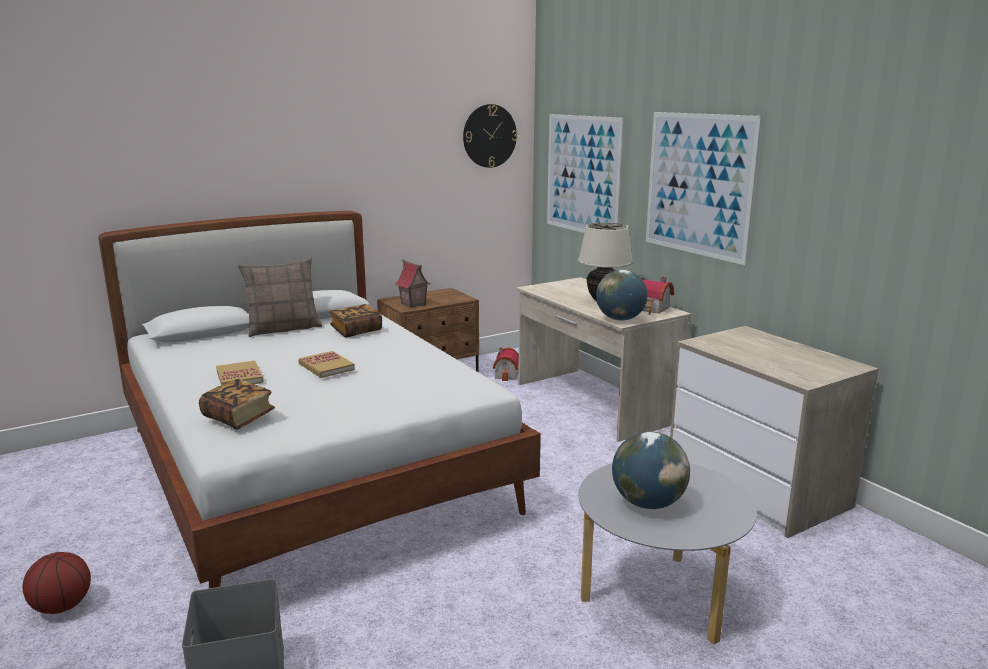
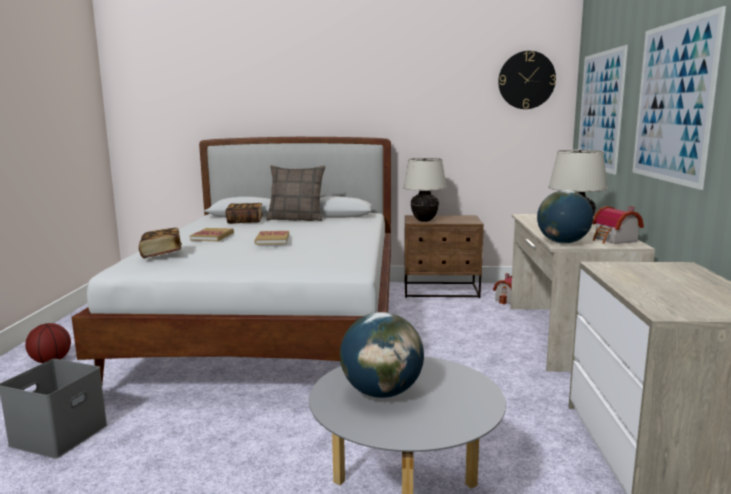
camera: 35 degrees right, 5 degrees down
book [329,304,382,337] -> book moved to [226,203,263,224]
toy house [395,259,430,308] -> beige table lamp [403,158,447,222]

